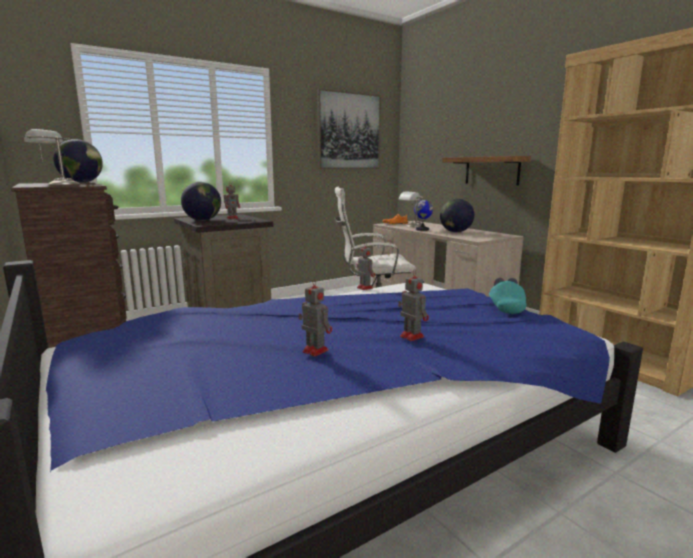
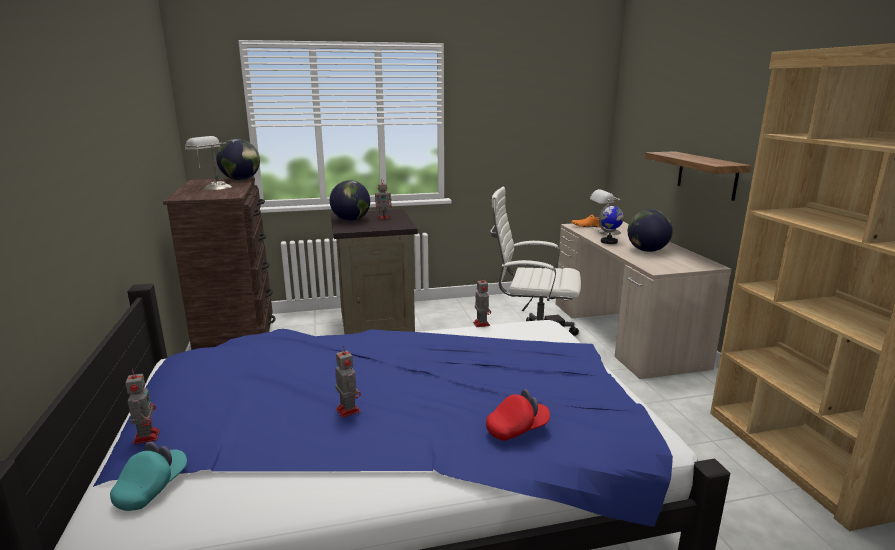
camera: 20 degrees right, 5 degrees up
picture [317,89,381,169] -> none
toy robot [398,269,429,341] -> toy robot moved to [126,368,160,444]
turquoise cap [489,278,527,314] -> turquoise cap moved to [110,442,187,511]
none -> red cap [486,389,550,441]

